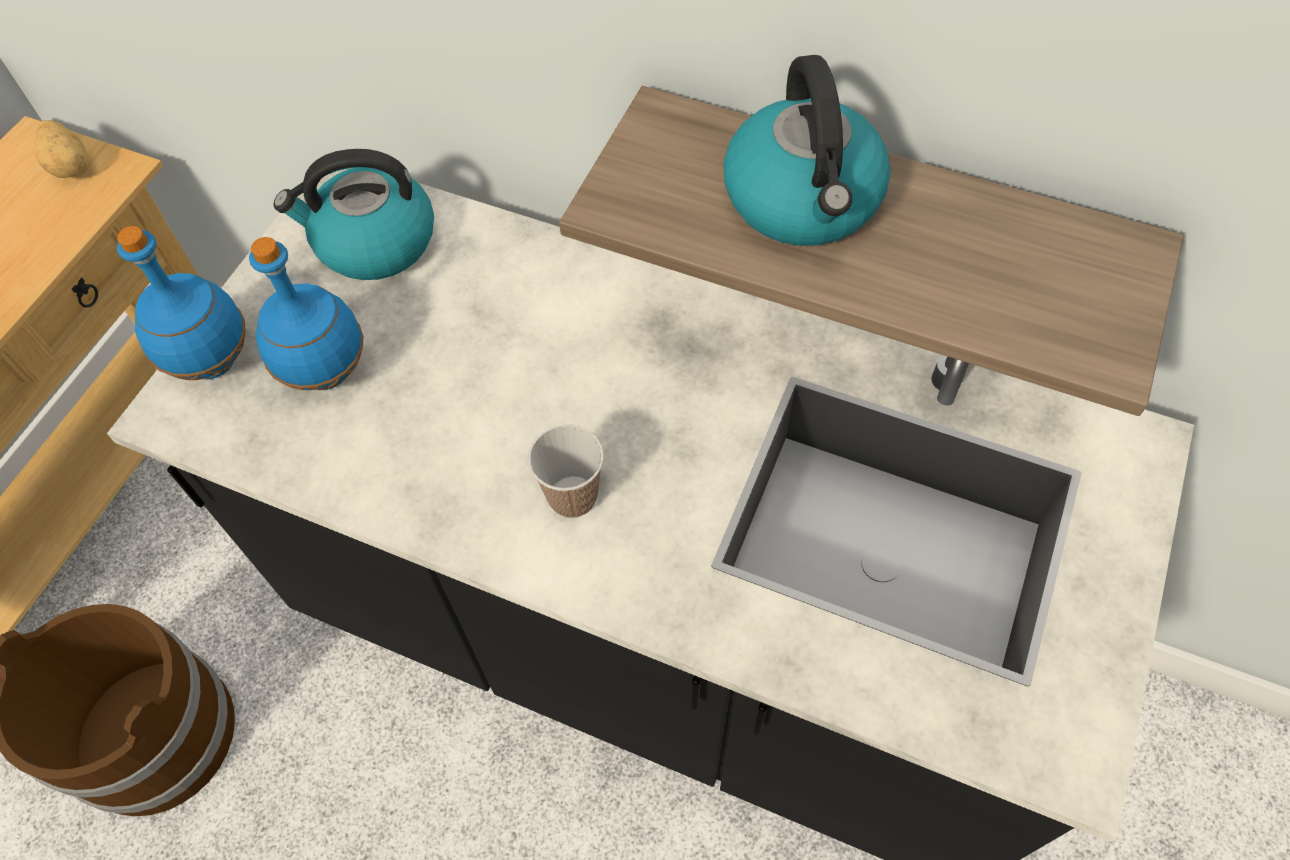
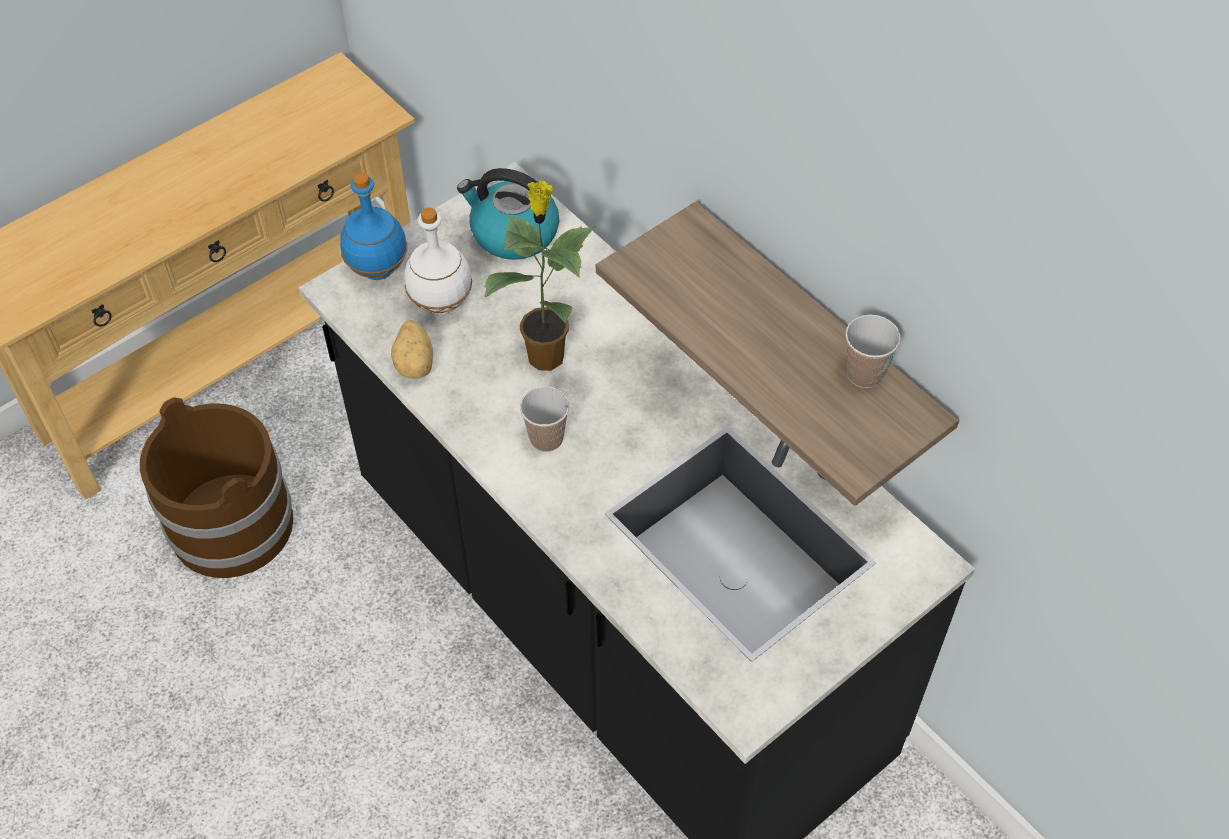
camera: 25 degrees right, 5 degrees down
potato [34,120,89,178] -> potato moved to [391,320,433,378]
blue bottle [249,237,364,390] -> white bottle [404,207,472,315]
kettle [723,55,891,246] -> none
none -> potted plant [484,180,595,371]
none -> cup [845,314,901,388]

